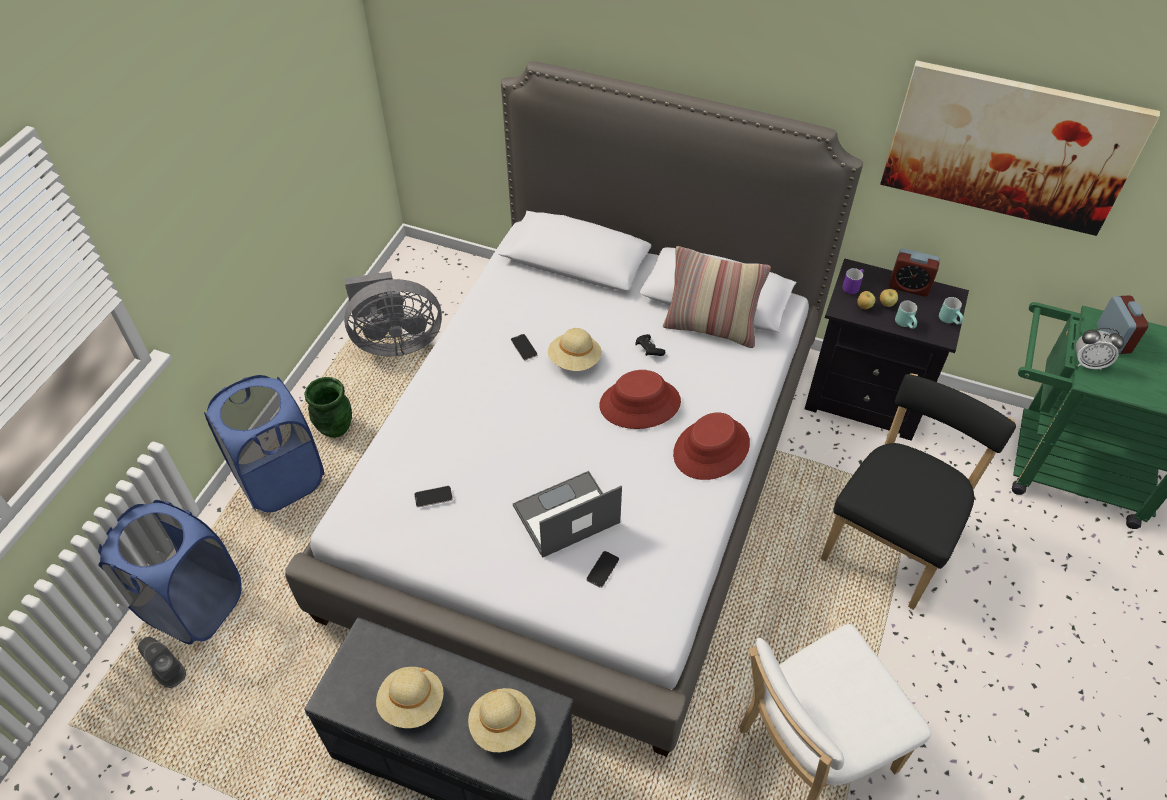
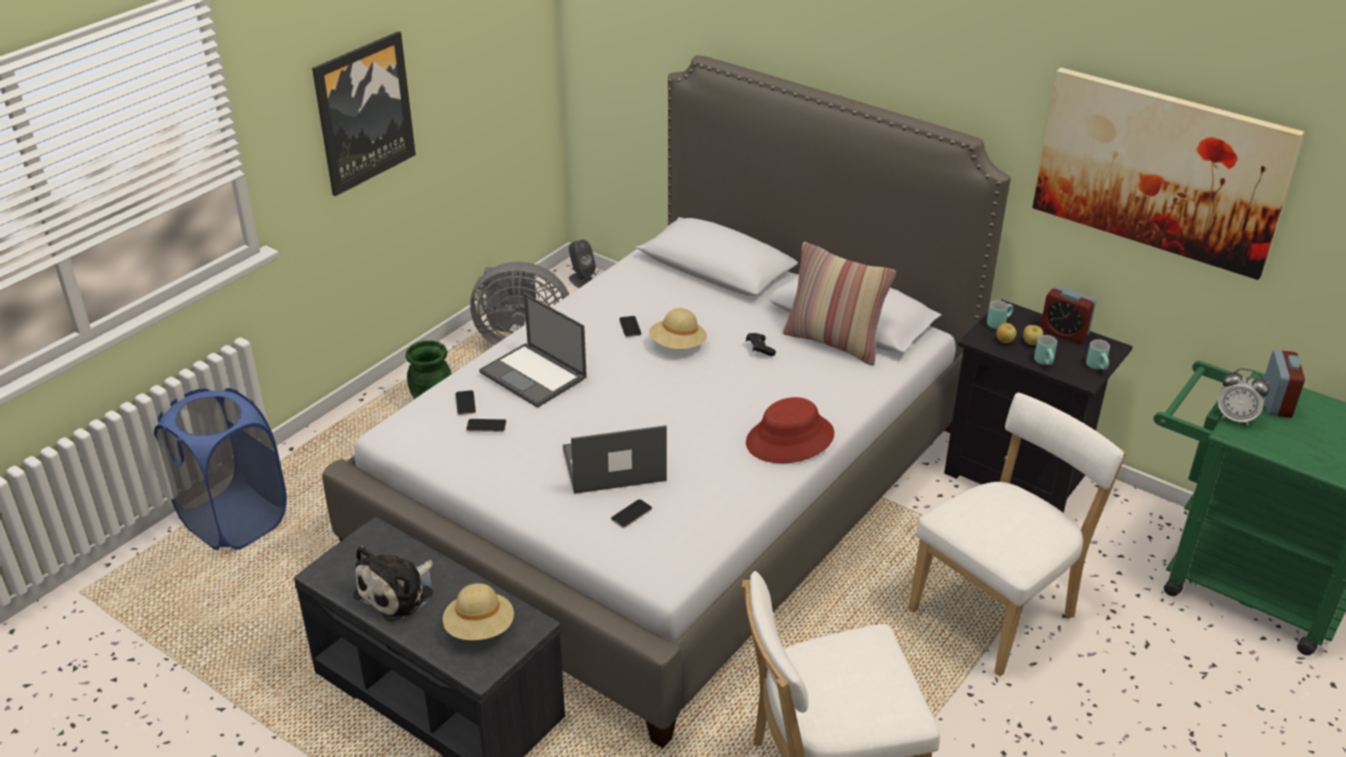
camera: 15 degrees right, 15 degrees down
grey speaker [138,637,186,688] -> grey speaker moved to [569,240,596,288]
blue laundry basket [204,375,324,513] -> none
beige hat [376,667,444,728] -> plush toy [353,546,433,622]
red hat [599,370,681,429] -> none
black chair [821,373,1016,610] -> white chair [908,393,1126,677]
purple mug [842,268,864,294] -> turquoise mug [987,300,1014,329]
none -> picture [312,31,416,196]
none -> phone [456,390,476,415]
none -> laptop [479,293,587,408]

